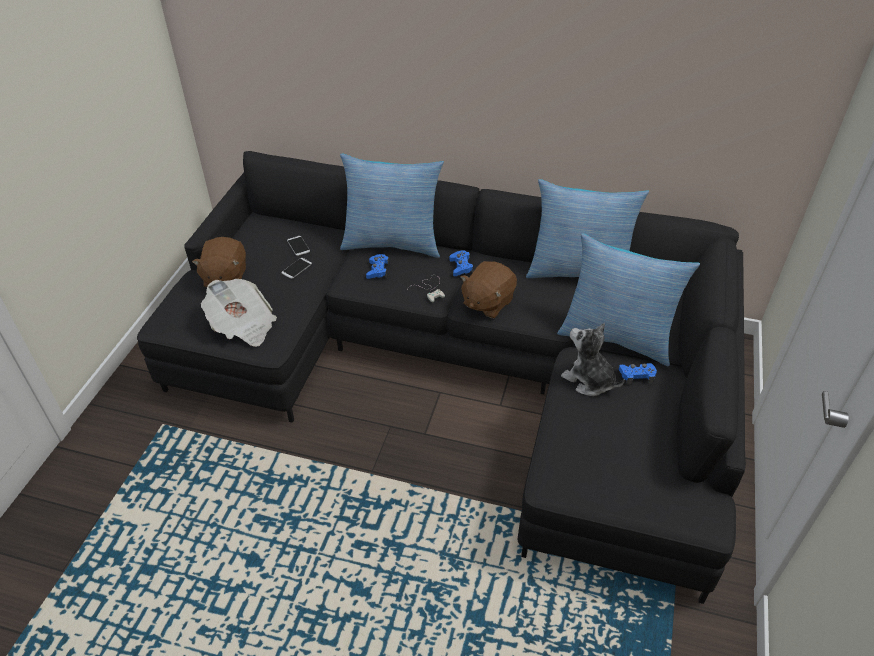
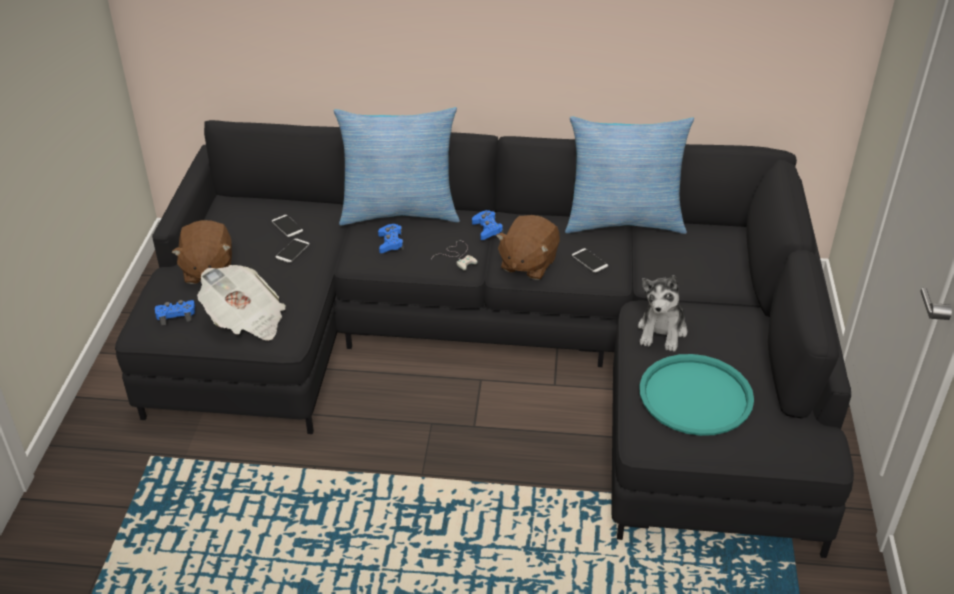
camera: 10 degrees left, 5 degrees down
pillow [557,233,700,366] -> none
plush toy [561,323,625,396] -> plush toy turned 105 degrees counterclockwise [638,275,687,352]
blue game controller [619,363,657,385] -> blue game controller moved to [155,300,195,326]
none -> phone [572,248,608,273]
none -> turquoise tray [639,354,754,436]

